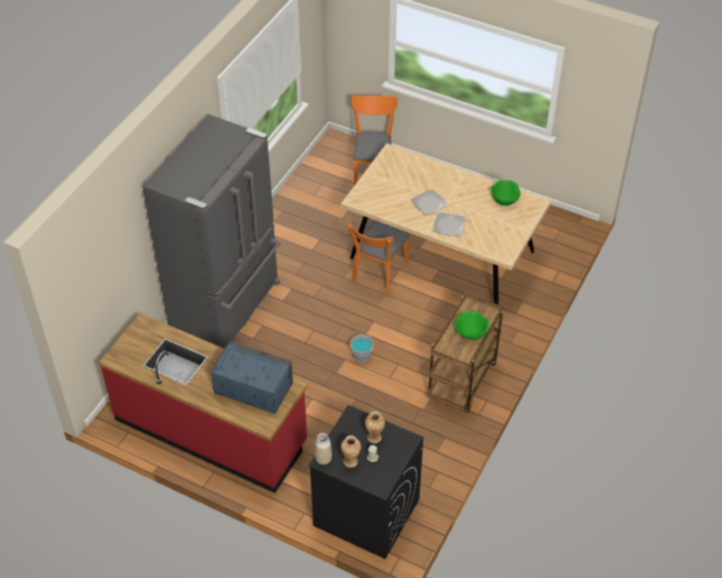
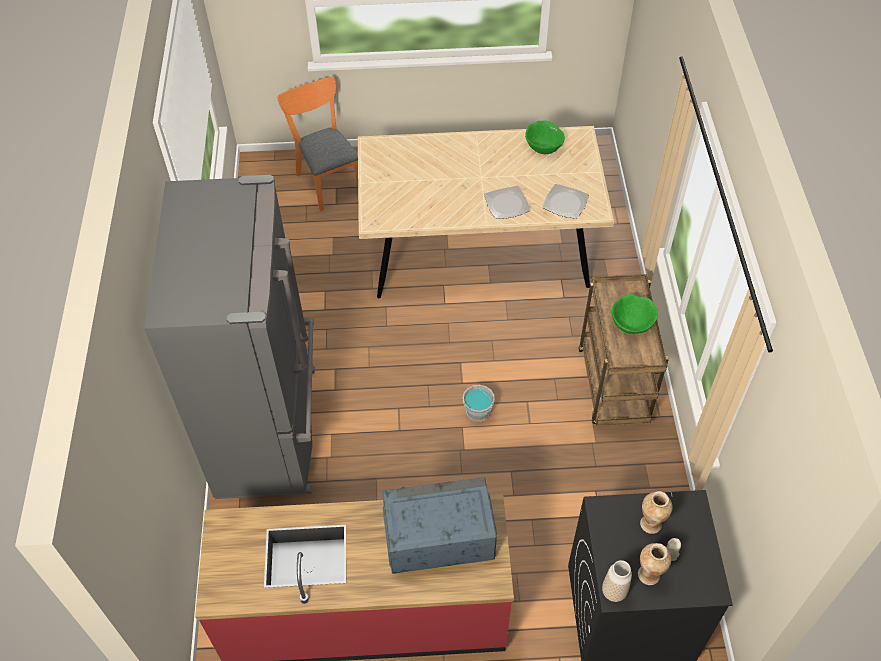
camera: 30 degrees left, 5 degrees up
orange chair [347,221,410,294] -> none
plate [411,189,448,215] -> plate moved to [543,184,589,219]

